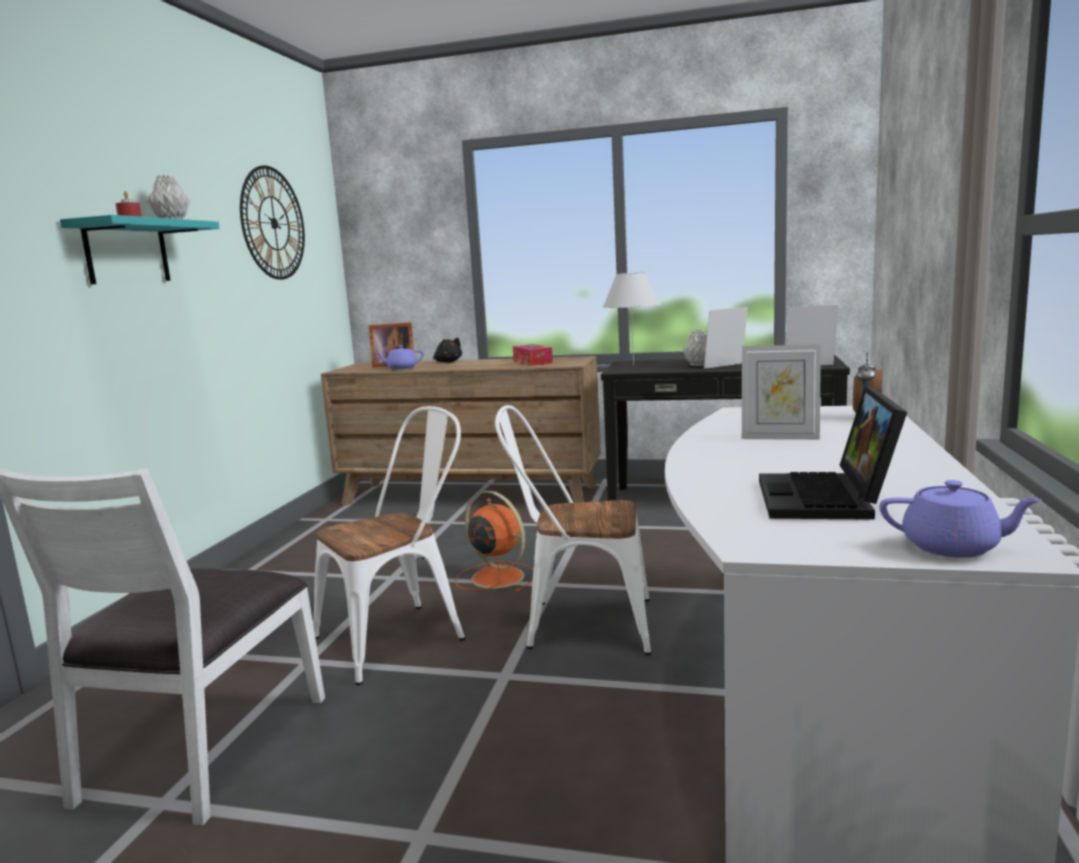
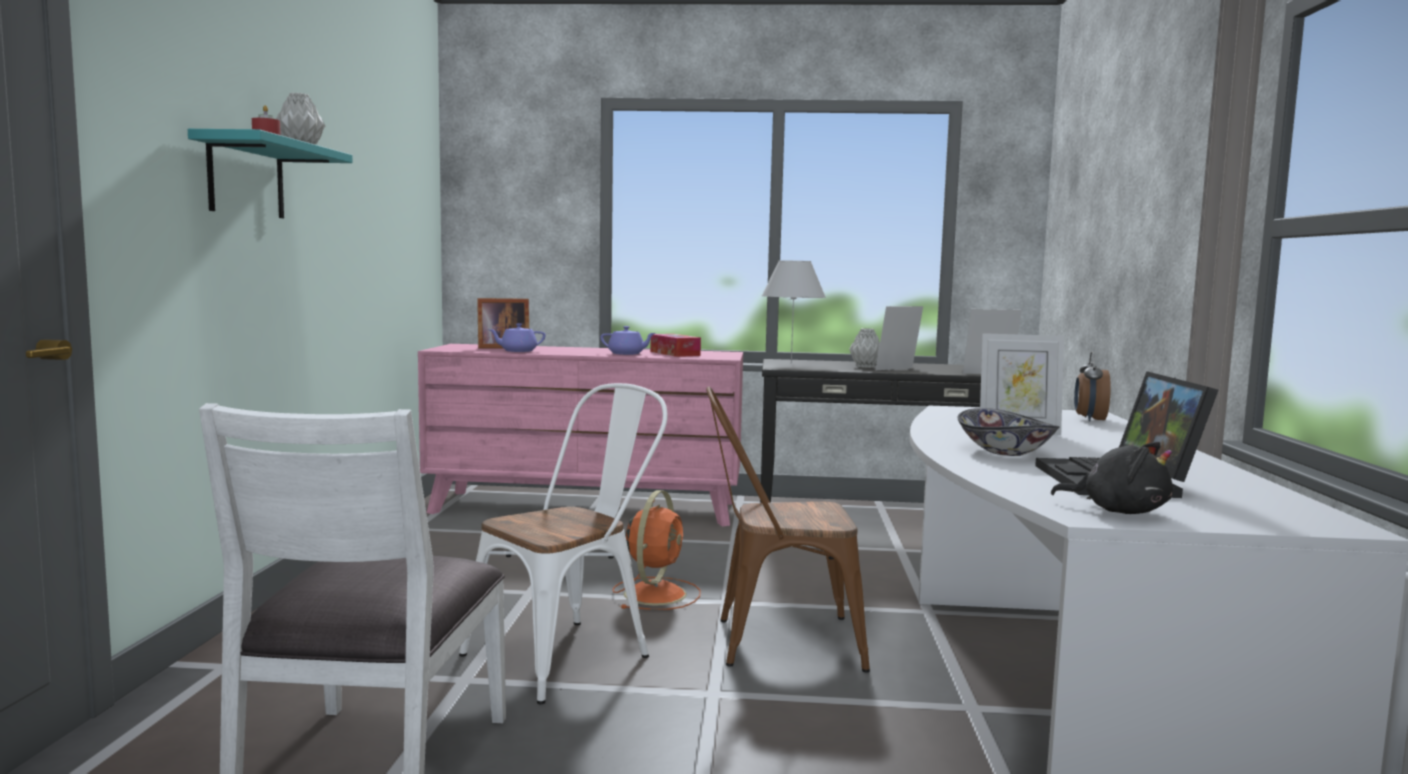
camera: 10 degrees left, 5 degrees down
wall clock [240,165,305,280] -> none
brown dresser [321,356,601,506] -> pink dresser [418,344,743,527]
black plush toy [433,338,462,363] -> black plush toy moved to [1051,442,1173,514]
orange fan [455,491,534,592] -> orange fan turned 75 degrees clockwise [613,490,701,610]
white chair [495,405,651,655] -> brown chair [706,387,870,672]
purple teapot [880,480,1042,558] -> purple teapot moved to [600,326,655,355]
none -> bowl [957,408,1059,456]

